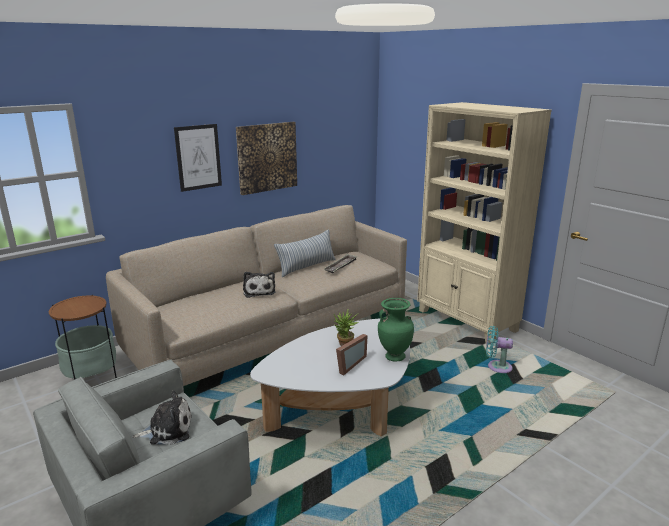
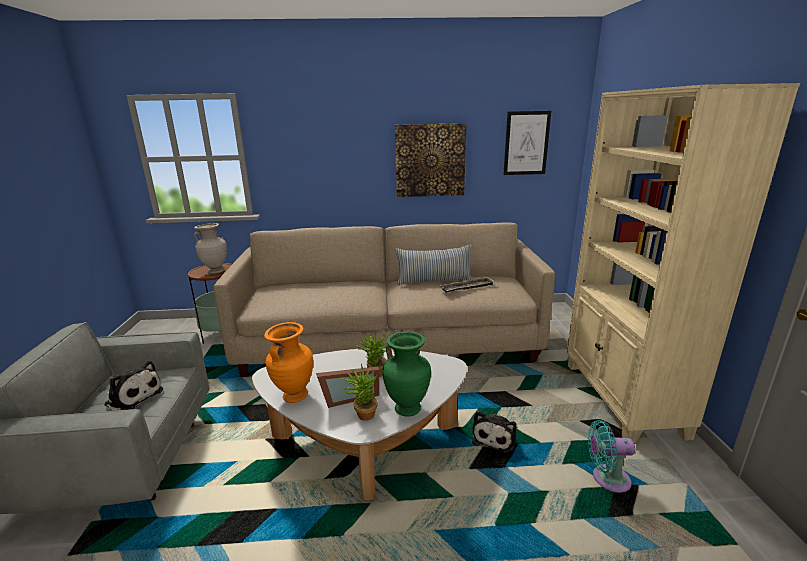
camera: 35 degrees right, 0 degrees up
picture [174,124,222,192] -> picture moved to [503,111,551,175]
plush toy [243,272,275,298] -> plush toy moved to [472,411,516,453]
turquoise fan [486,326,513,373] -> turquoise fan turned 45 degrees counterclockwise [588,420,635,493]
none -> beige vase [194,223,227,274]
none -> orange vase [264,322,314,403]
none -> potted plant [340,364,378,421]

